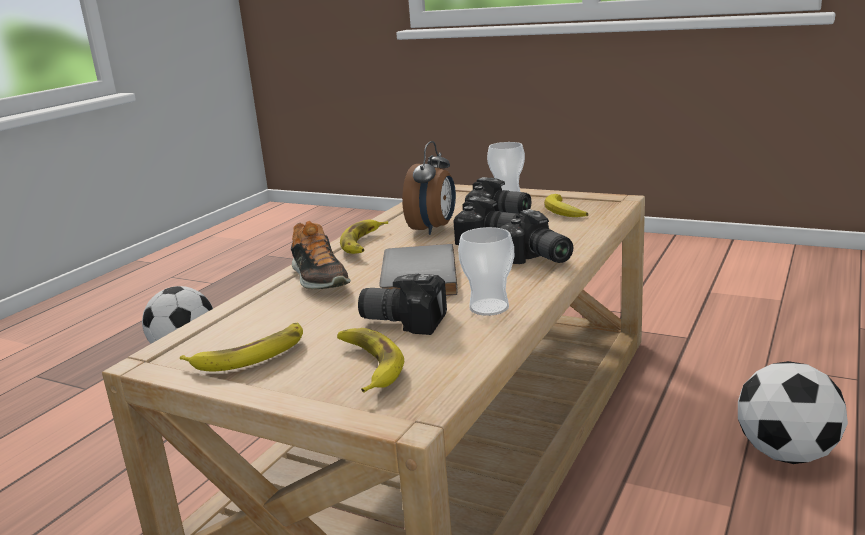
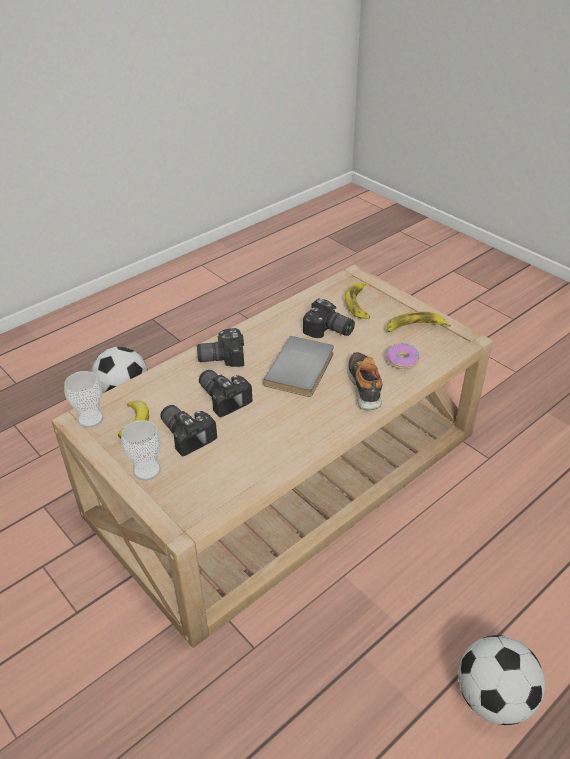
camera: 160 degrees left, 20 degrees up
banana [340,220,388,254] -> none
alarm clock [402,141,456,235] -> none
cup [458,227,514,316] -> cup moved to [64,371,104,428]
camera [501,209,573,264] -> camera turned 90 degrees counterclockwise [197,328,244,367]
none -> donut [386,343,419,369]

